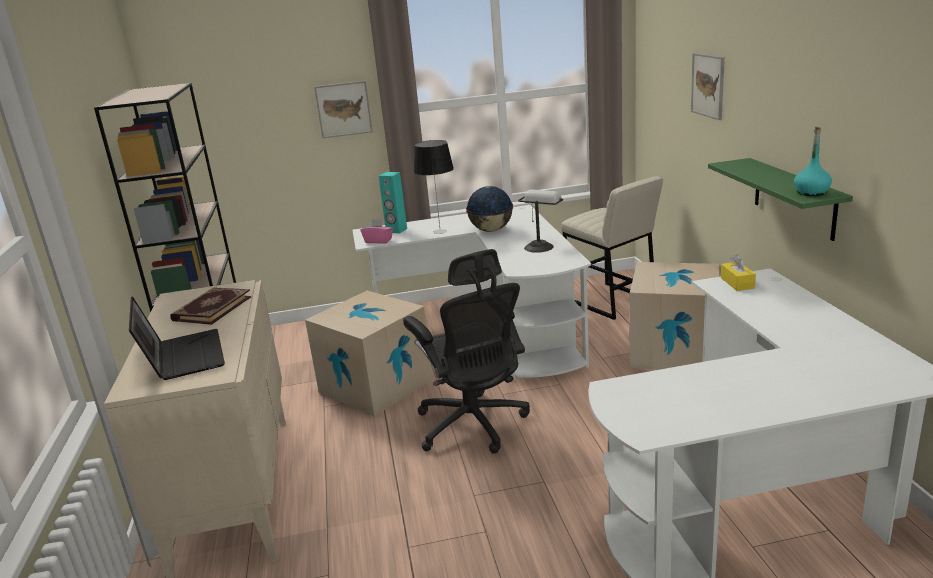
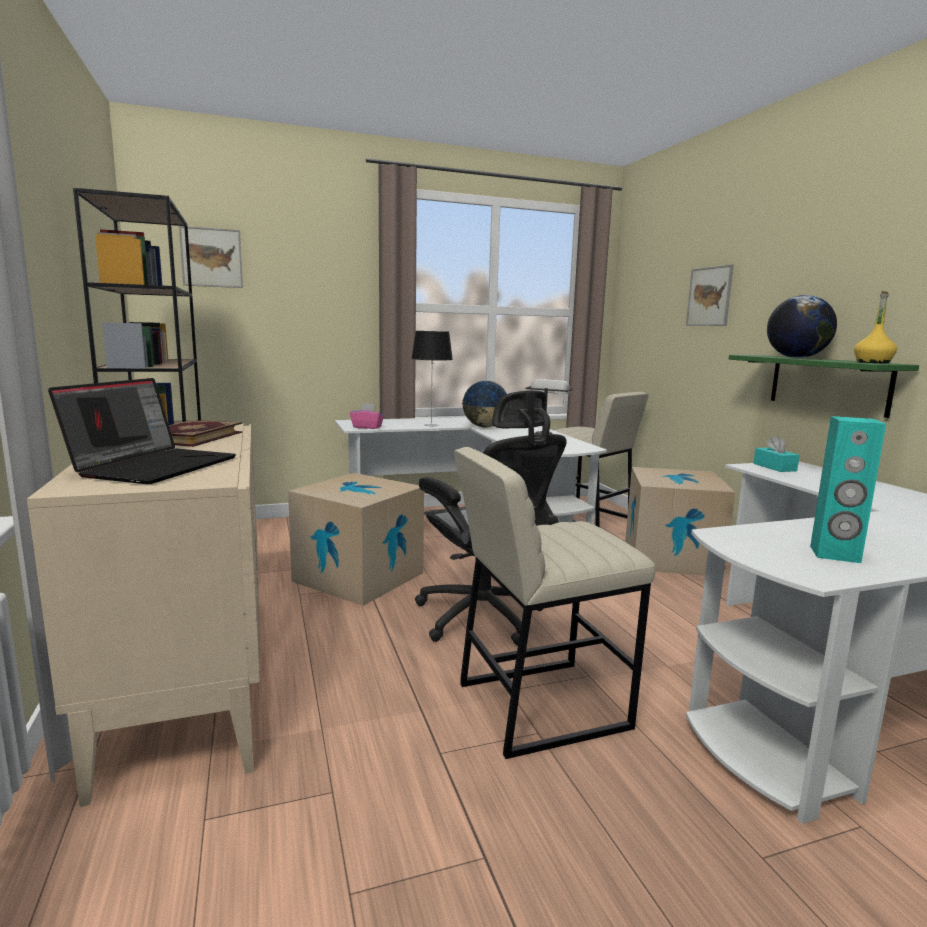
camera: 10 degrees left, 10 degrees down
laptop [129,296,225,380] -> laptop turned 45 degrees clockwise [48,378,236,484]
picture [314,81,373,138] -> picture moved to [179,226,243,288]
turquoise speaker [378,172,407,233] -> turquoise speaker moved to [810,416,886,563]
yellow tissue box [721,254,756,291] -> turquoise tissue box [753,435,800,472]
turquoise bottle [794,127,832,196] -> yellow bottle [854,291,897,363]
none -> beige chair [454,447,655,759]
none -> globe [767,295,837,358]

